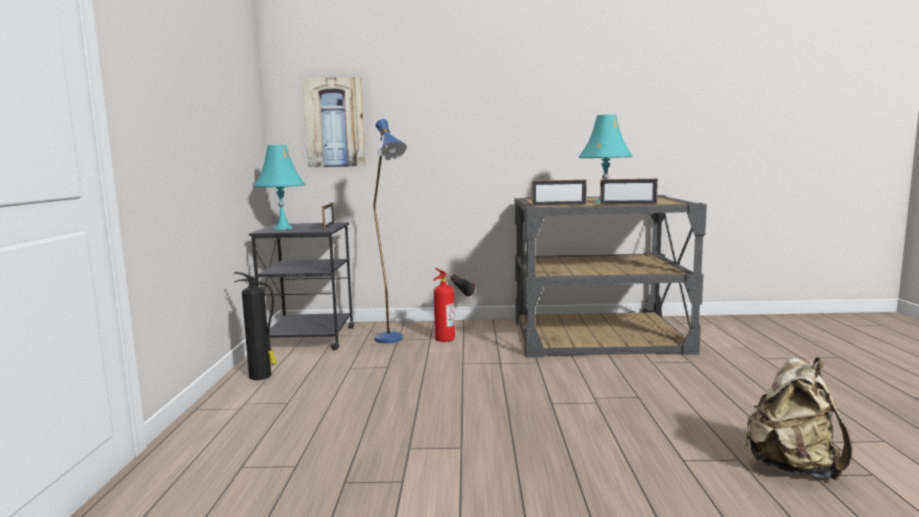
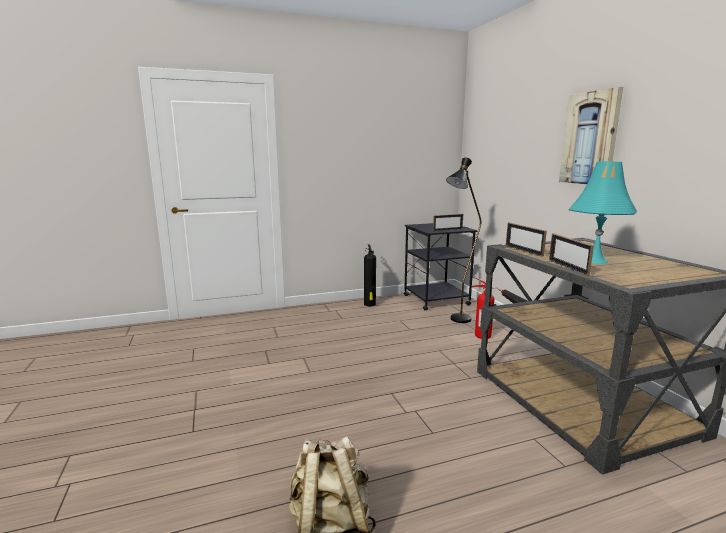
camera: 70 degrees right, 5 degrees up
turquoise table lamp [254,145,305,230] -> none
picture [302,77,366,168] -> picture moved to [559,87,623,184]
blue floor lamp [373,119,407,343] -> black floor lamp [446,157,481,323]

